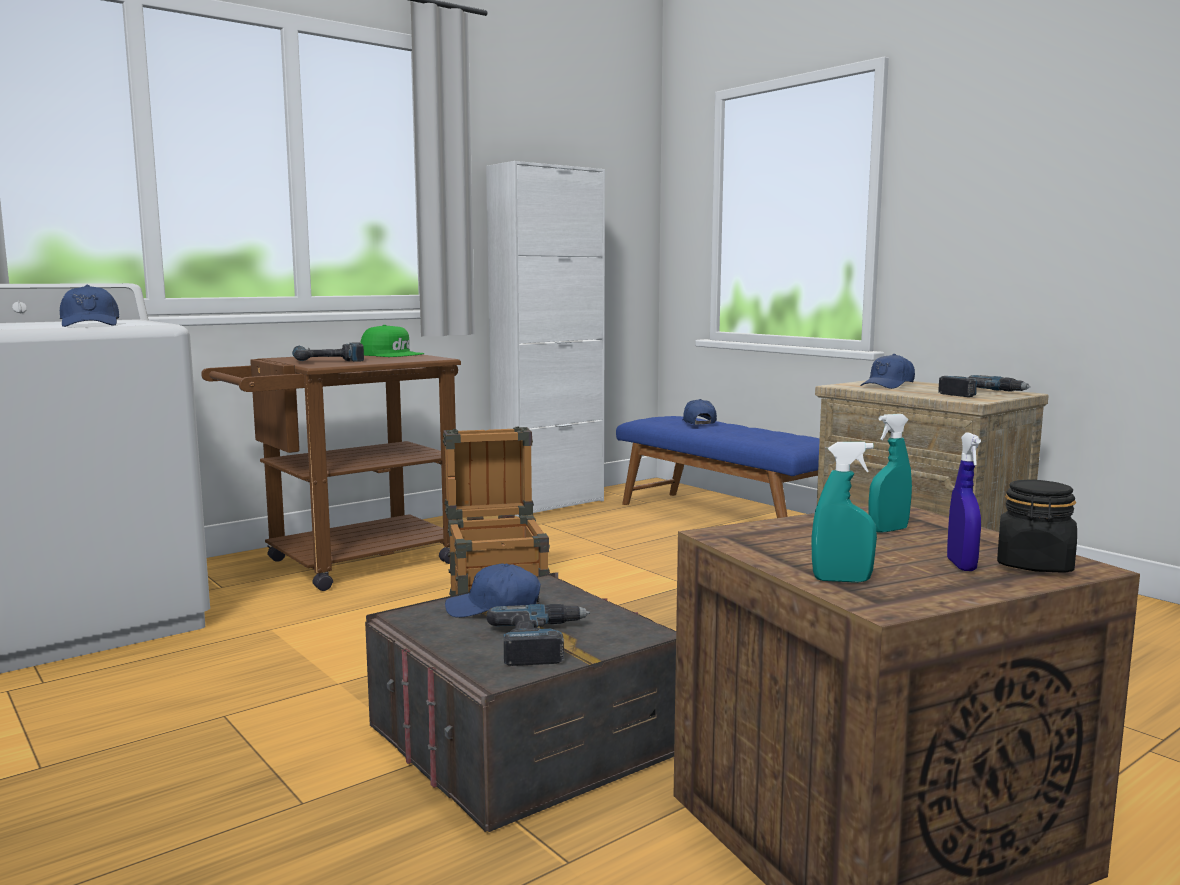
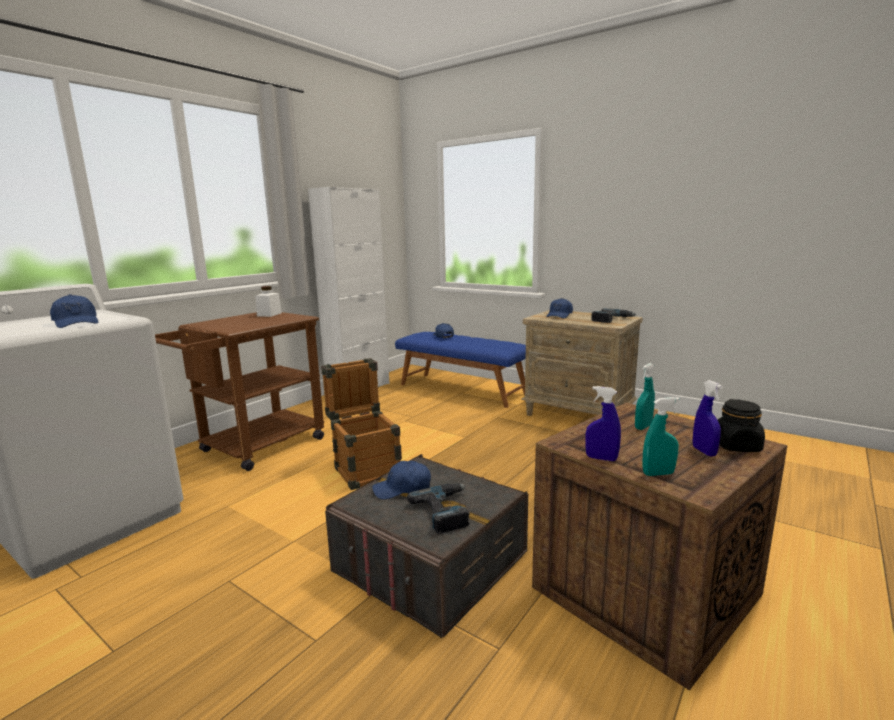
camera: 15 degrees left, 5 degrees up
power drill [292,342,364,362] -> none
green cap [360,325,424,357] -> white jar [256,286,282,317]
none -> blue spray bottle [585,386,621,461]

